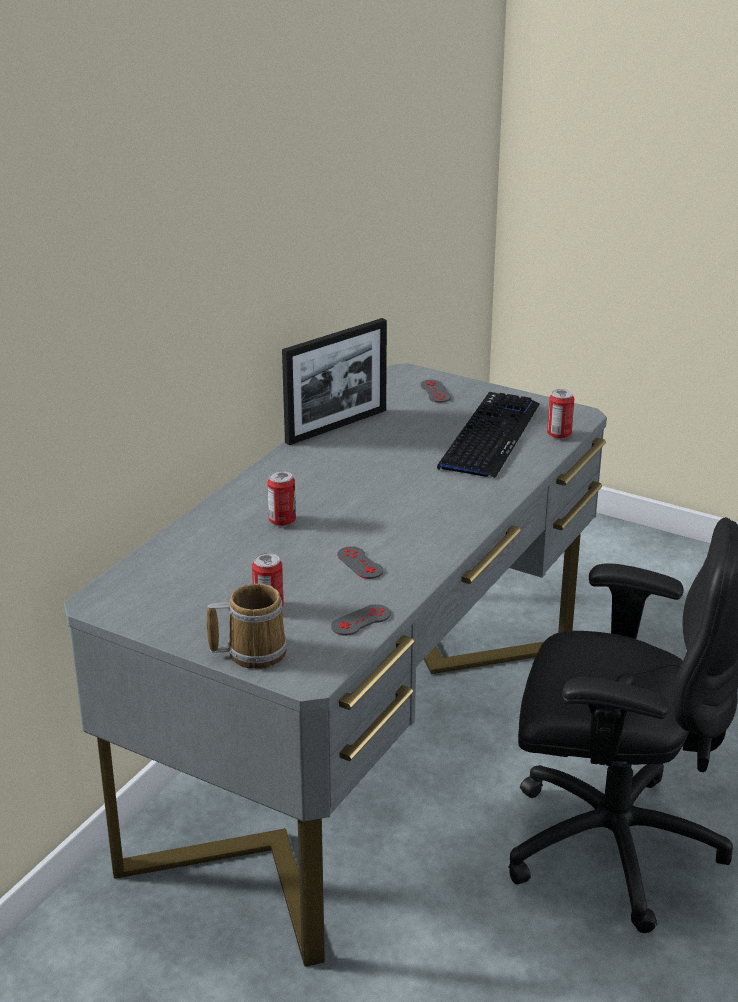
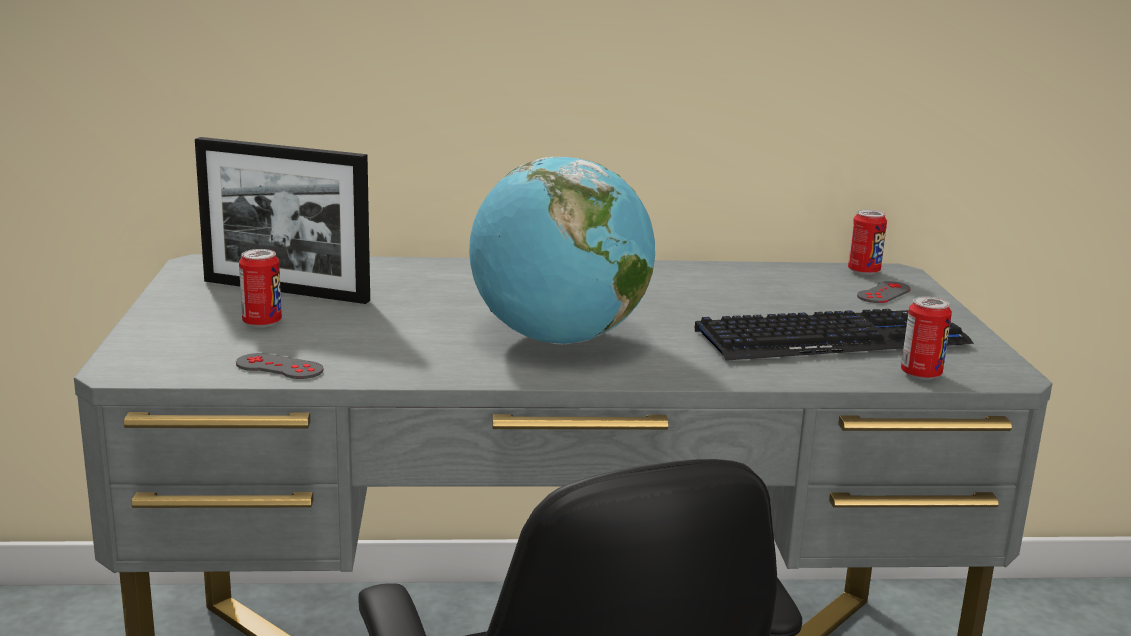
camera: 55 degrees right, 10 degrees down
mug [206,583,287,669] -> none
can [267,471,296,526] -> can moved to [848,210,887,275]
picture frame [282,318,387,445] -> picture frame moved to [195,137,370,304]
grey game controller [337,546,384,579] -> none
none -> globe [469,156,655,344]

